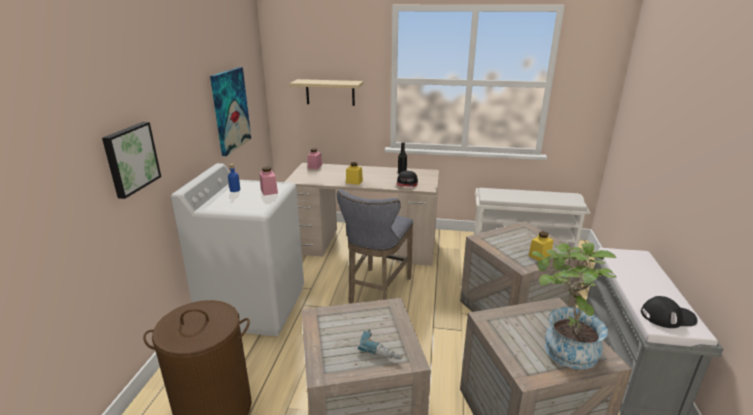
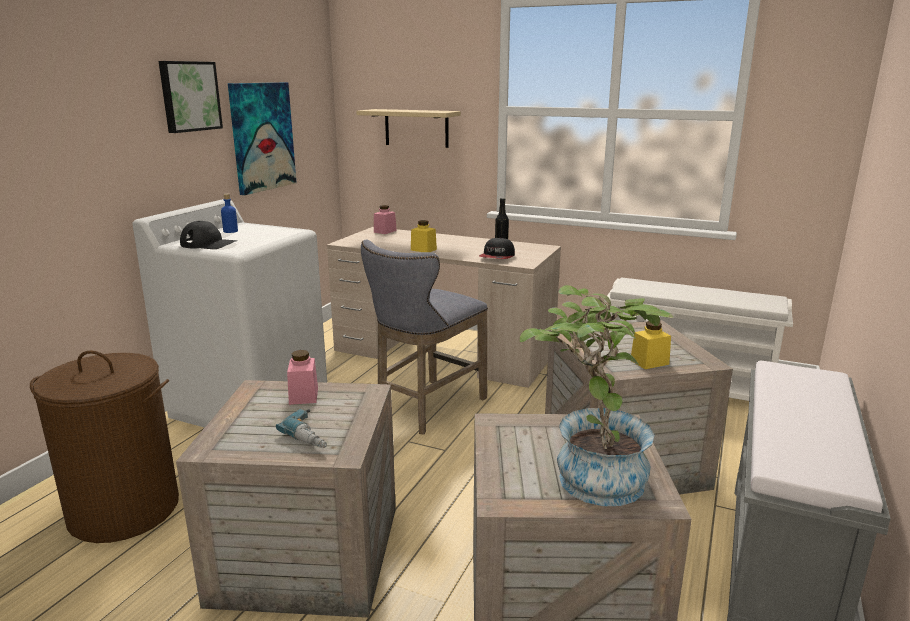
camera: 15 degrees right, 5 degrees down
picture [102,122,161,199] -> picture moved to [158,61,223,133]
pink jar [260,167,278,196] -> pink jar moved to [287,350,318,405]
black cap [641,296,697,328] -> black cap moved to [180,221,237,249]

